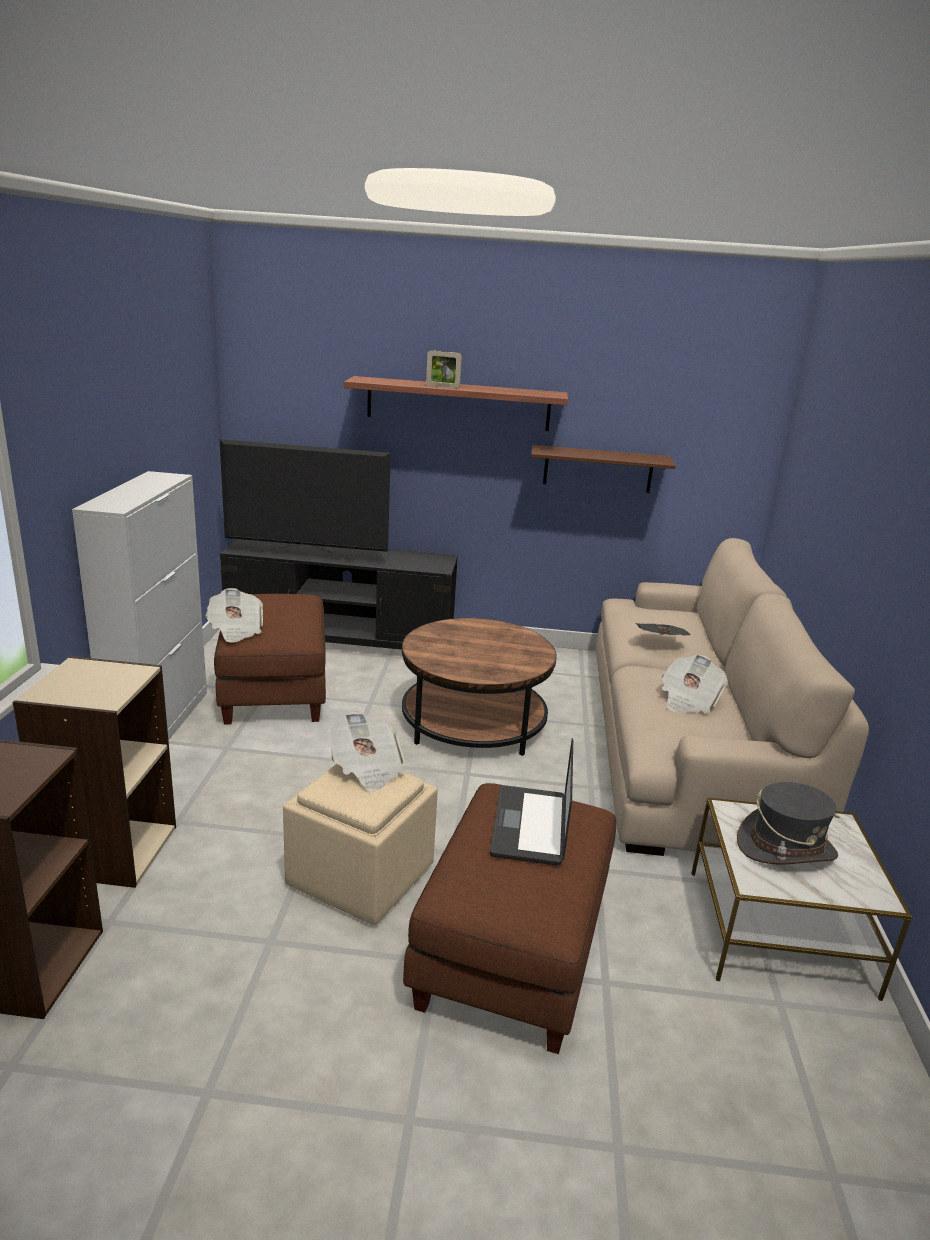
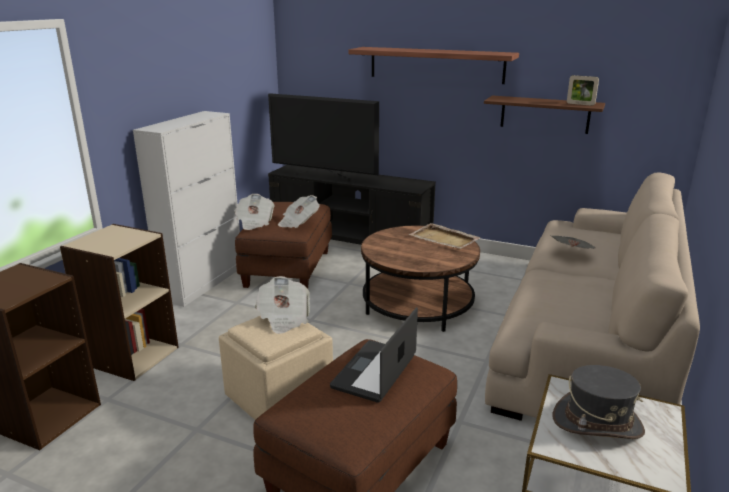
camera: 20 degrees right, 0 degrees up
picture frame [426,350,462,389] -> picture frame moved to [567,75,599,106]
newspaper [662,654,728,713] -> newspaper moved to [278,195,320,228]
none -> beige tray [409,223,481,249]

